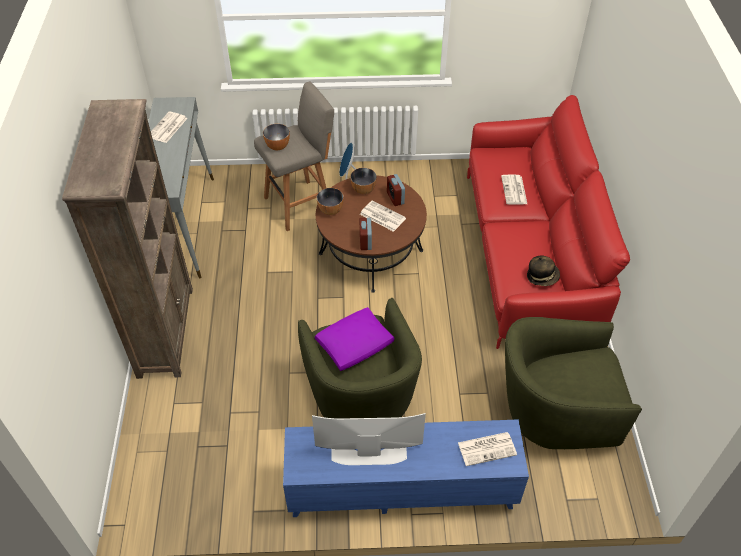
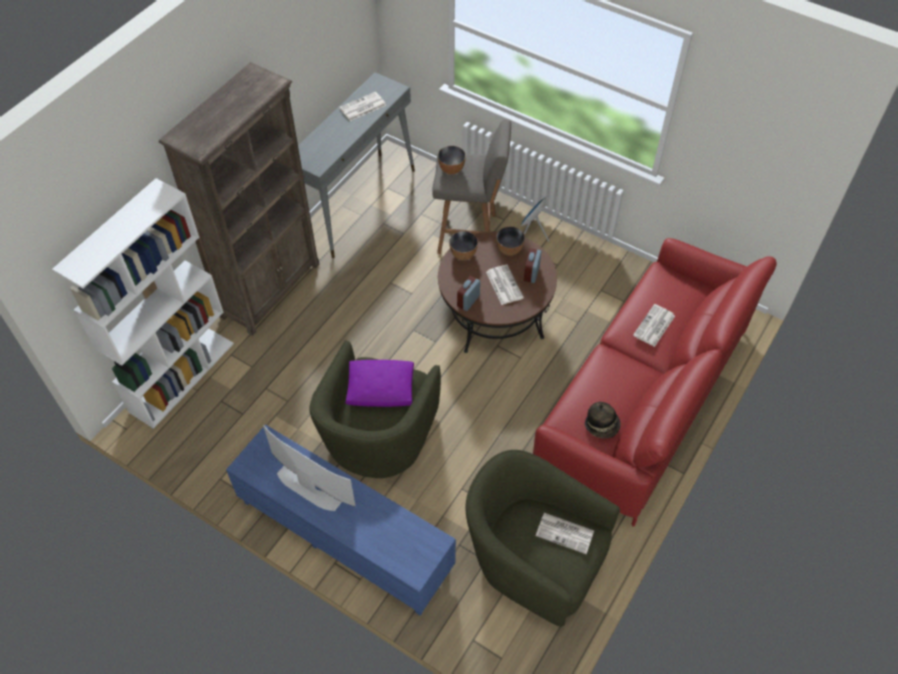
camera: 35 degrees right, 5 degrees up
newspaper [458,432,517,466] -> newspaper moved to [536,513,594,554]
none -> white bookcase [52,178,234,428]

